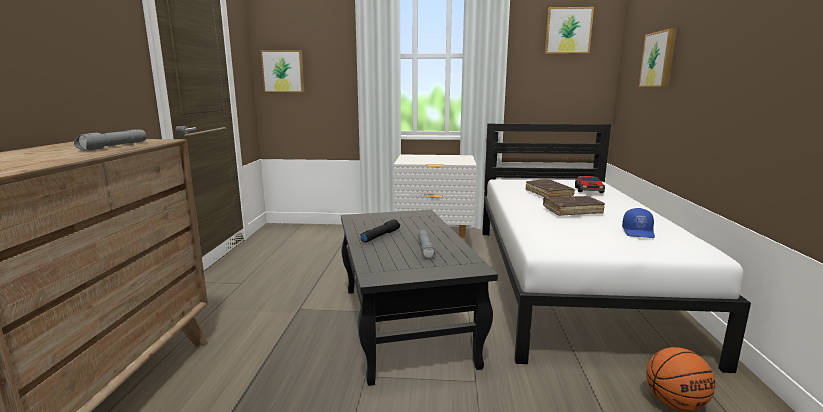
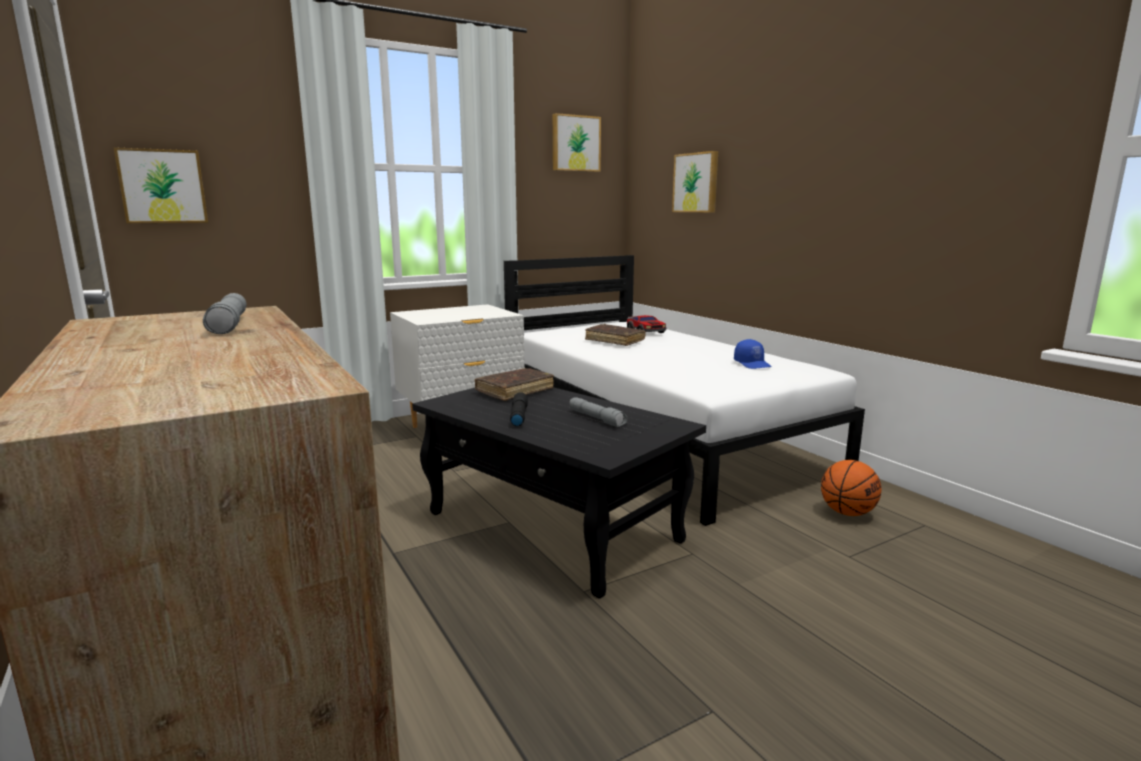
camera: 35 degrees left, 0 degrees up
brown book [543,196,605,216] -> brown book moved to [475,368,554,401]

